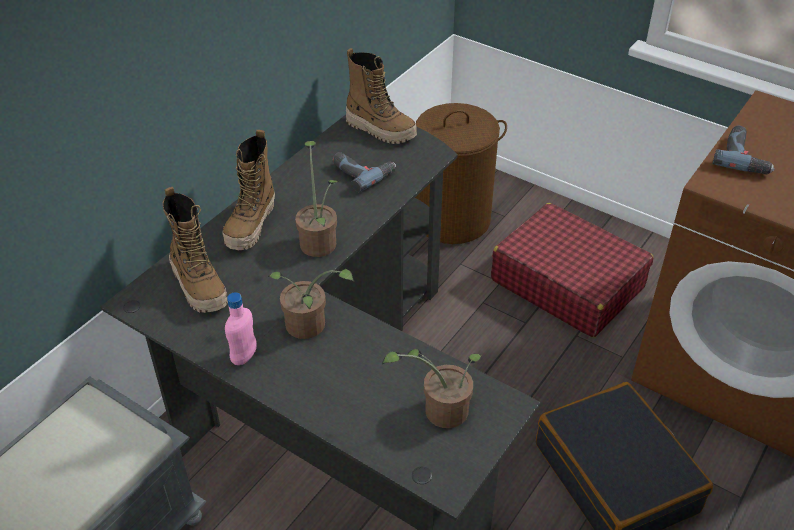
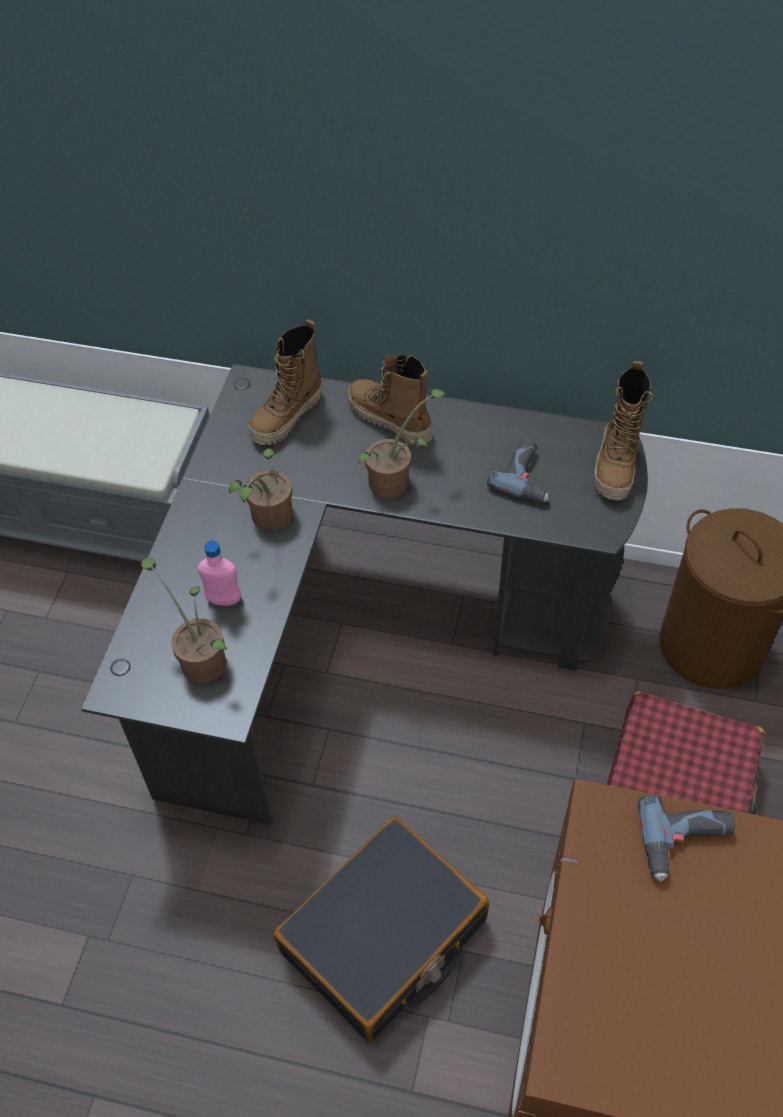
camera: 70 degrees right, 10 degrees up
boot [223,130,275,250] -> boot turned 45 degrees clockwise [348,355,432,445]
pink bottle [225,292,257,365] -> pink bottle moved to [198,540,241,606]

